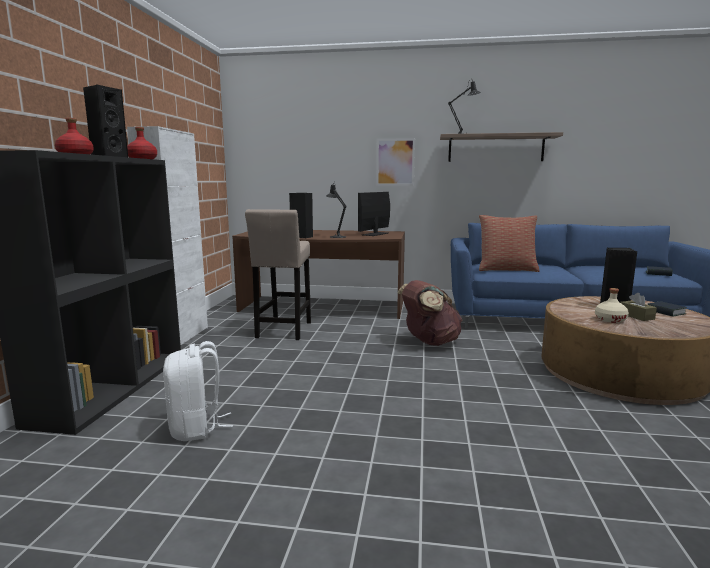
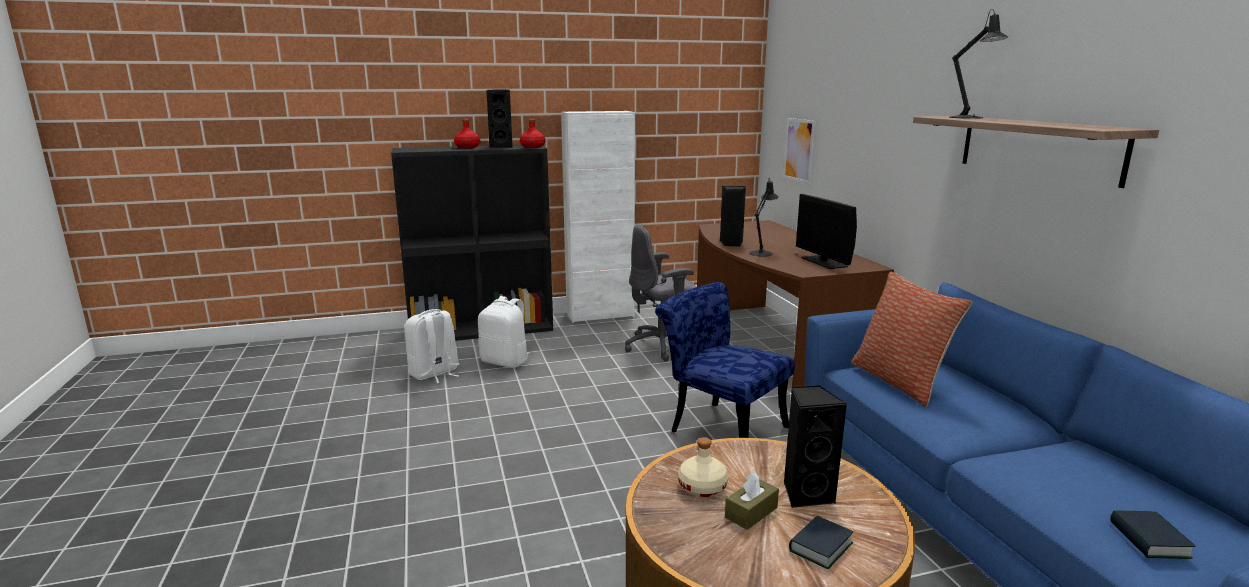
camera: 65 degrees right, 5 degrees up
beige stool [245,209,311,340] -> grey office chair [625,225,697,362]
monitor [358,192,390,236] -> monitor turned 120 degrees counterclockwise [796,194,857,269]
picture [376,138,415,186] -> picture moved to [783,118,815,184]
brown backpack [398,280,463,346] -> blue chair [655,282,795,438]
none -> white backpack [478,296,529,368]

